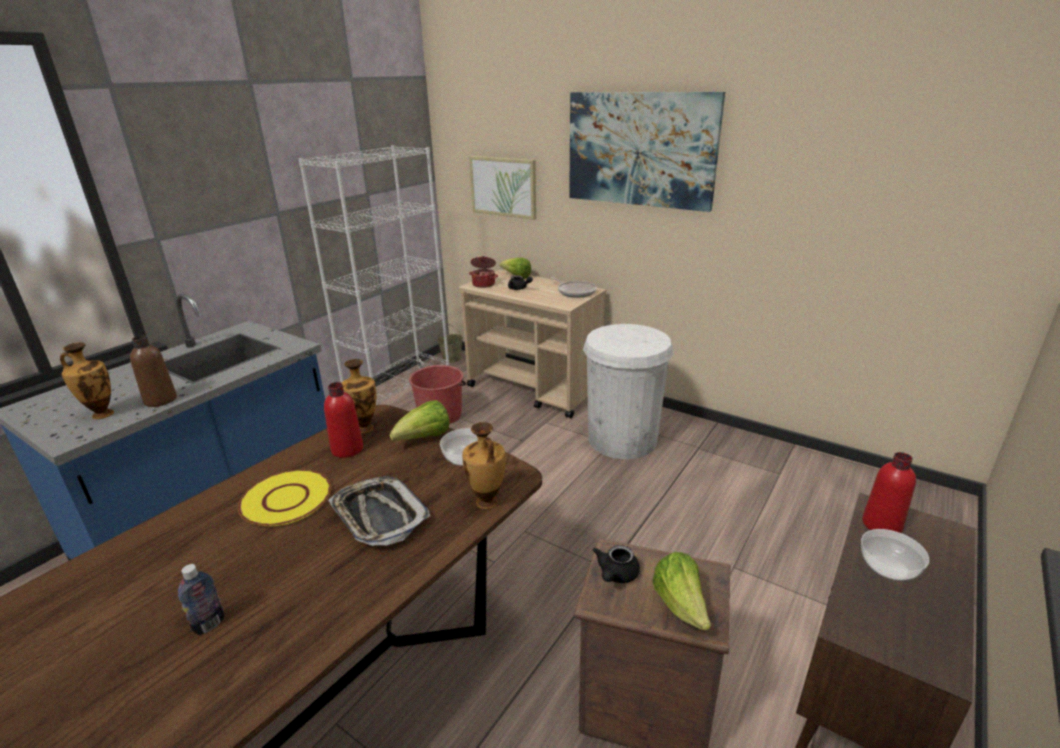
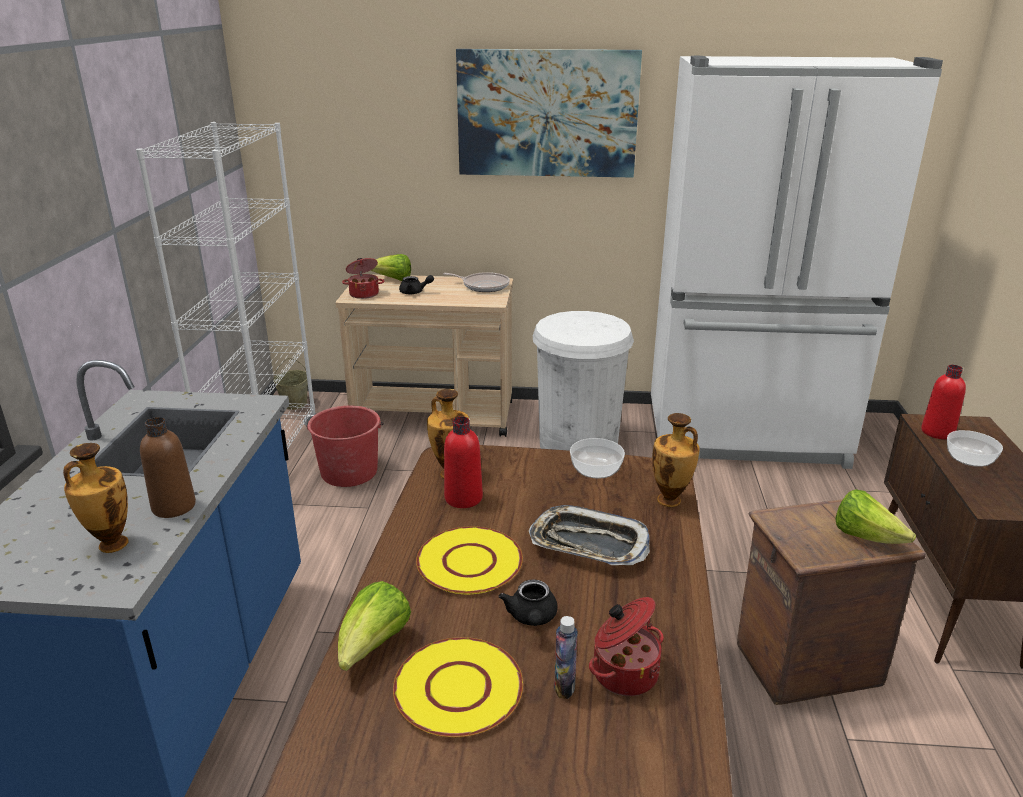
camera: 30 degrees left, 0 degrees up
lettuce [390,400,450,441] -> lettuce moved to [338,581,411,671]
picture [469,156,536,220] -> none
black teapot [593,545,640,583] -> black teapot moved to [498,579,558,626]
none -> yellow plate [393,637,523,737]
none -> cooking pot [589,597,664,696]
none -> white fridge [651,56,943,469]

